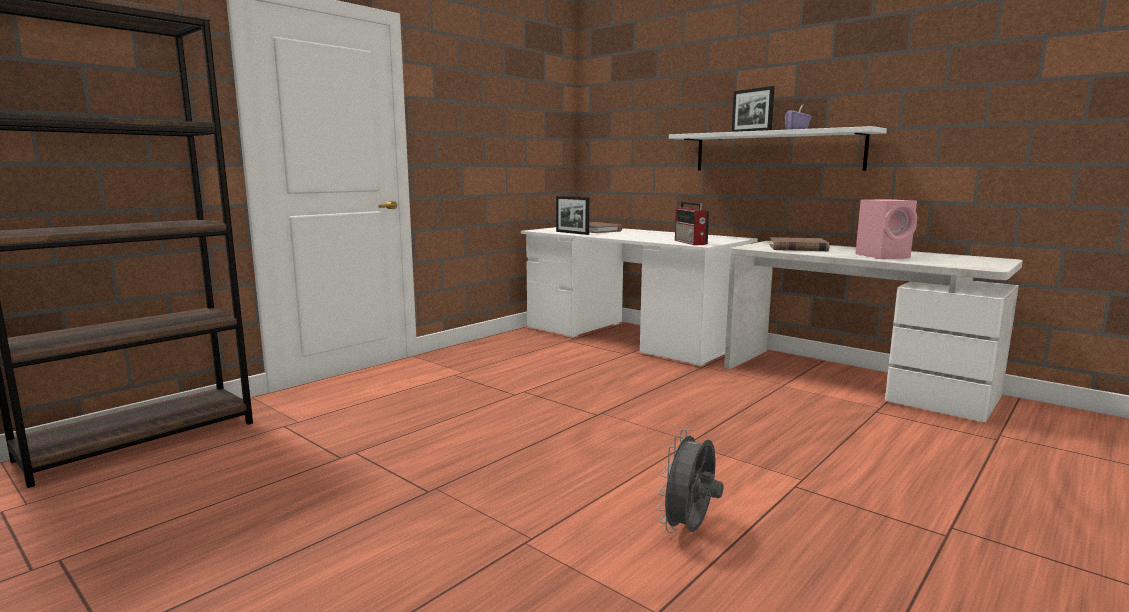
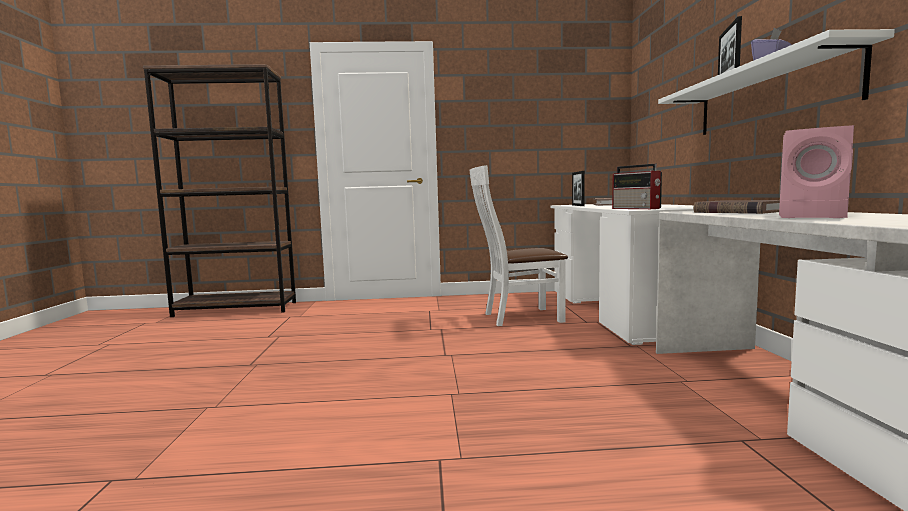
camera: 45 degrees right, 5 degrees down
grey fan [657,429,724,533] -> none
radio [675,202,709,245] -> radio turned 60 degrees counterclockwise [612,164,662,209]
none -> white chair [469,165,568,326]

